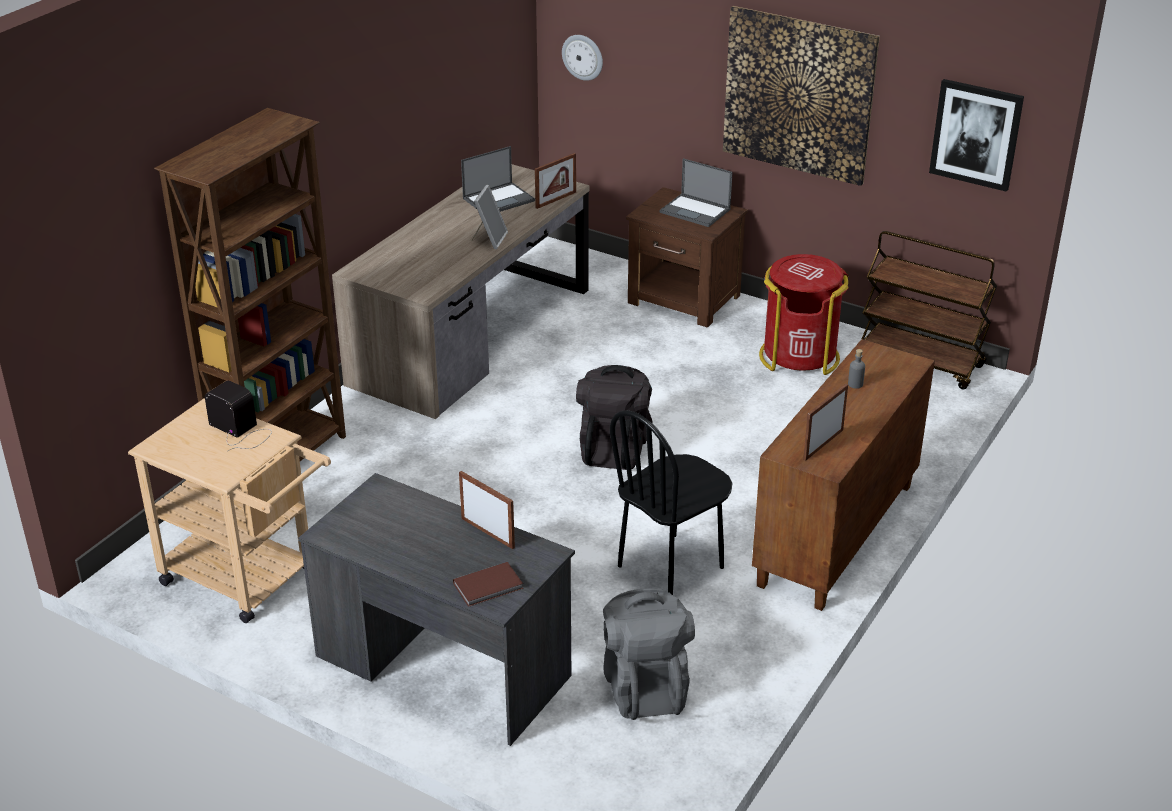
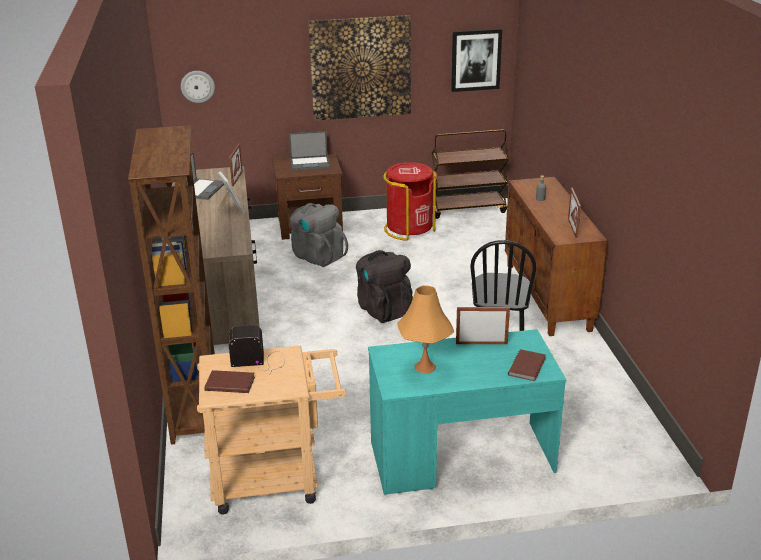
camera: 40 degrees left, 5 degrees down
grey desk [298,473,575,746] -> turquoise desk [368,329,567,495]
grey backpack [603,589,695,720] -> grey backpack moved to [290,203,348,267]
none -> brown book [204,370,255,393]
none -> orange table lamp [397,285,454,373]

